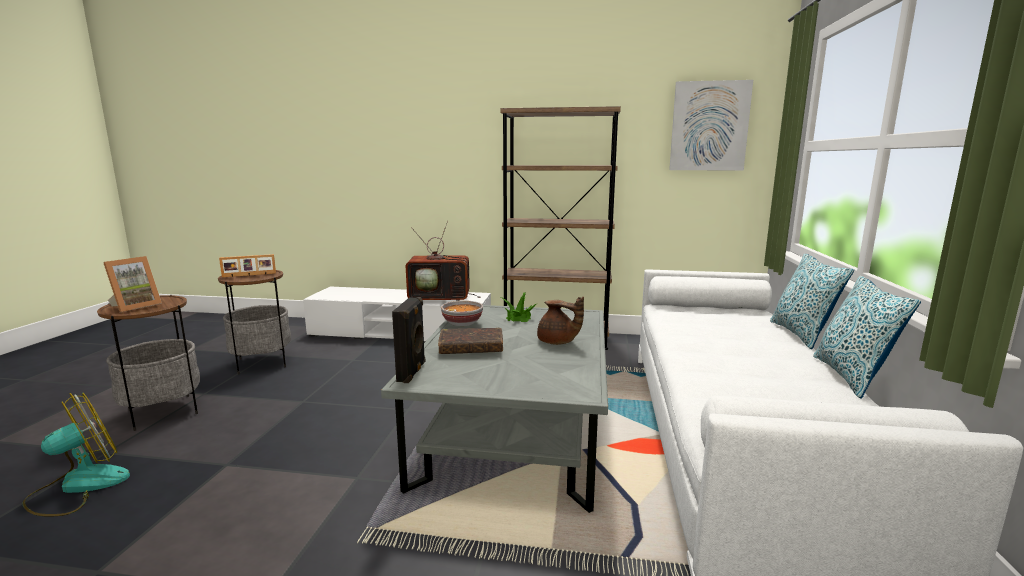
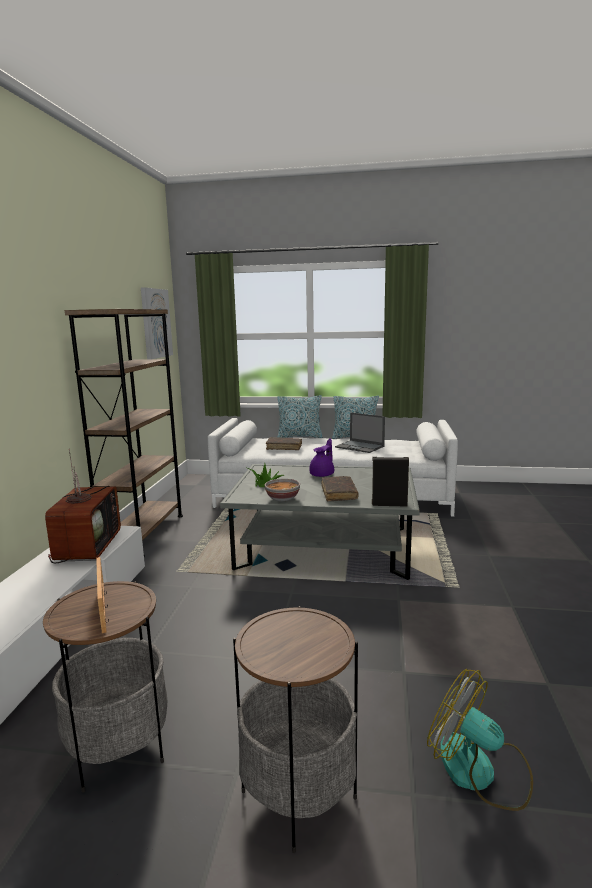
camera: 90 degrees left, 0 degrees up
picture frame [104,256,162,312] -> none
brown teapot [537,297,584,345] -> purple teapot [309,438,334,477]
none -> brown book [266,437,302,450]
none -> laptop [335,413,385,453]

